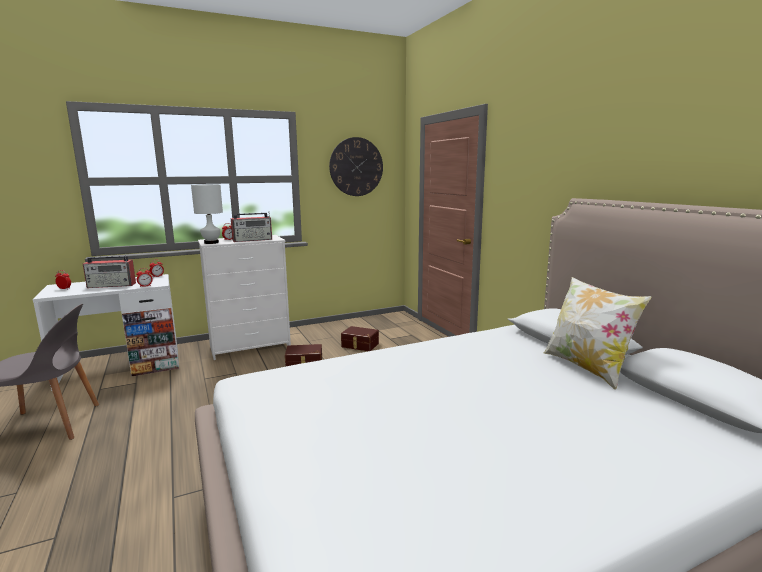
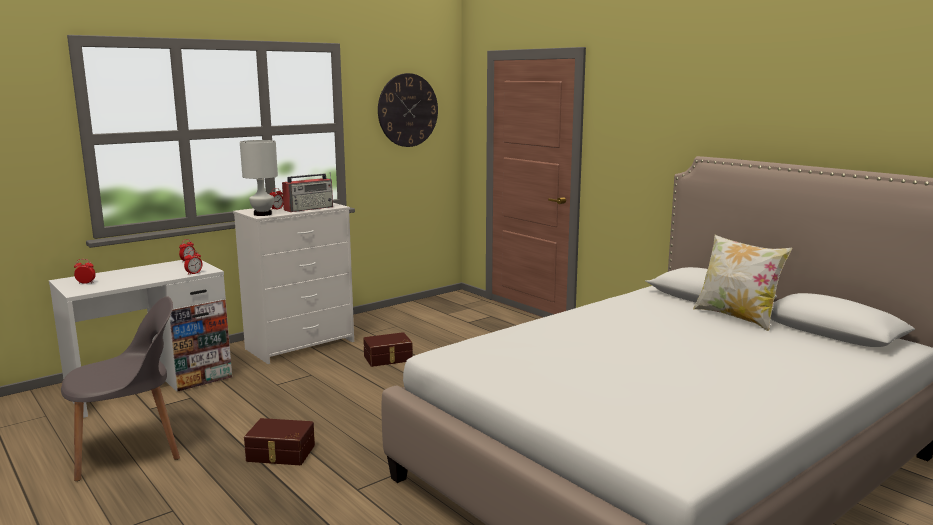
camera: 15 degrees left, 0 degrees up
radio [83,255,136,288] -> none
brown storage box [341,326,379,351] -> brown storage box moved to [244,418,315,465]

